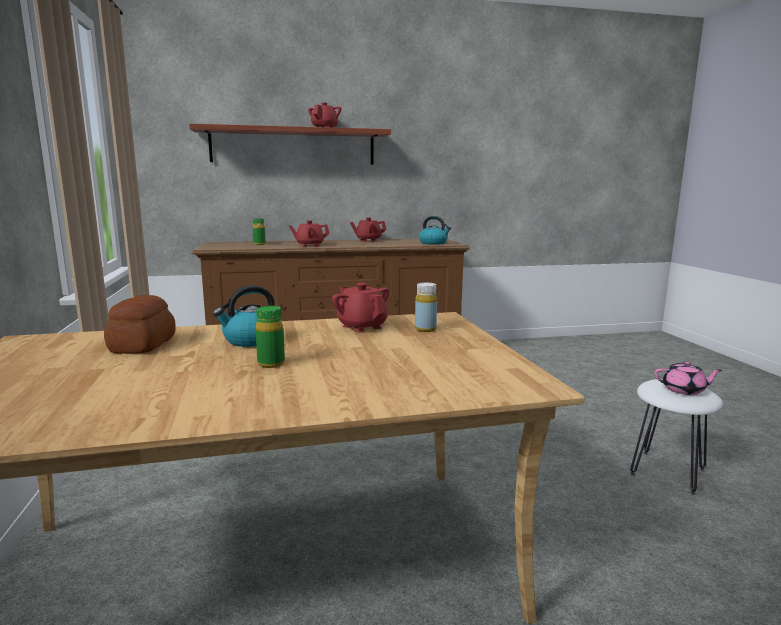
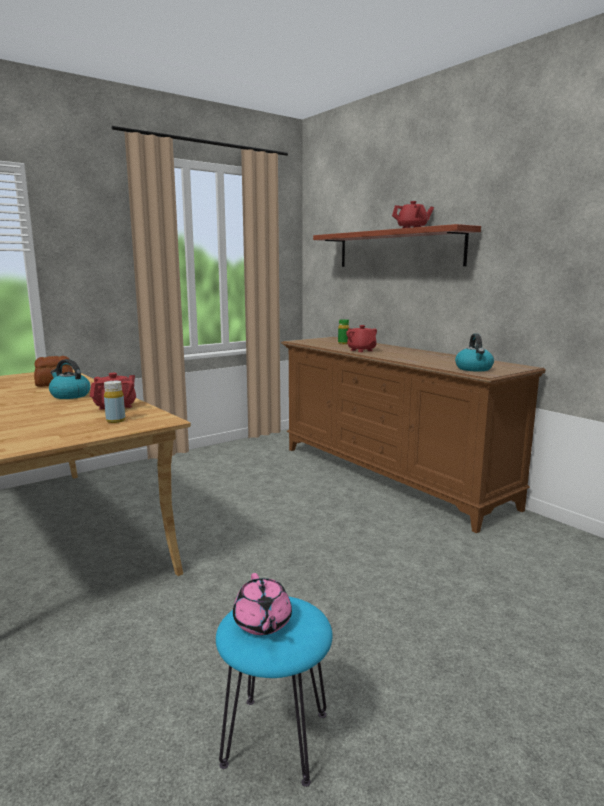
camera: 65 degrees right, 0 degrees up
green bottle [256,306,285,368] -> none
red teapot [350,217,387,242] -> none
white stool [630,379,723,495] -> turquoise stool [216,597,333,787]

